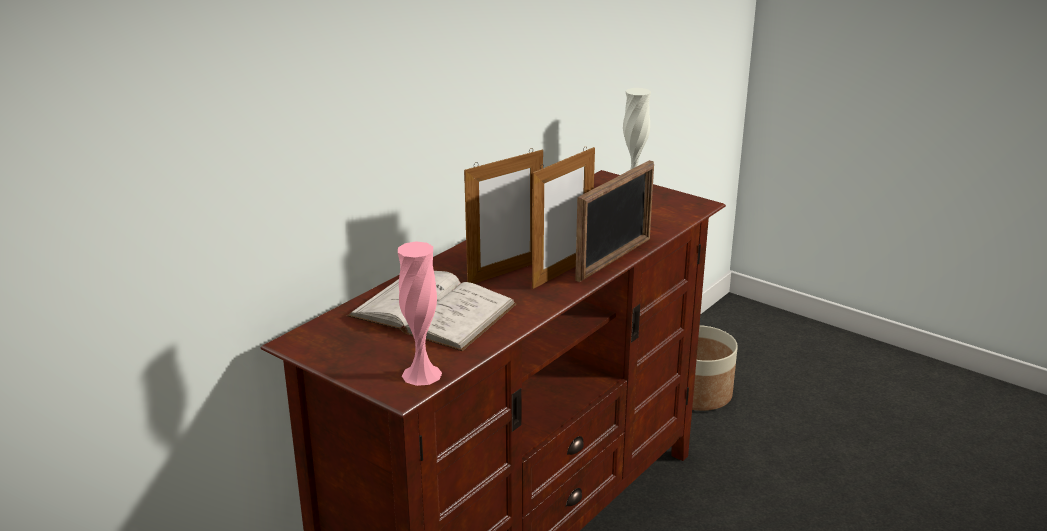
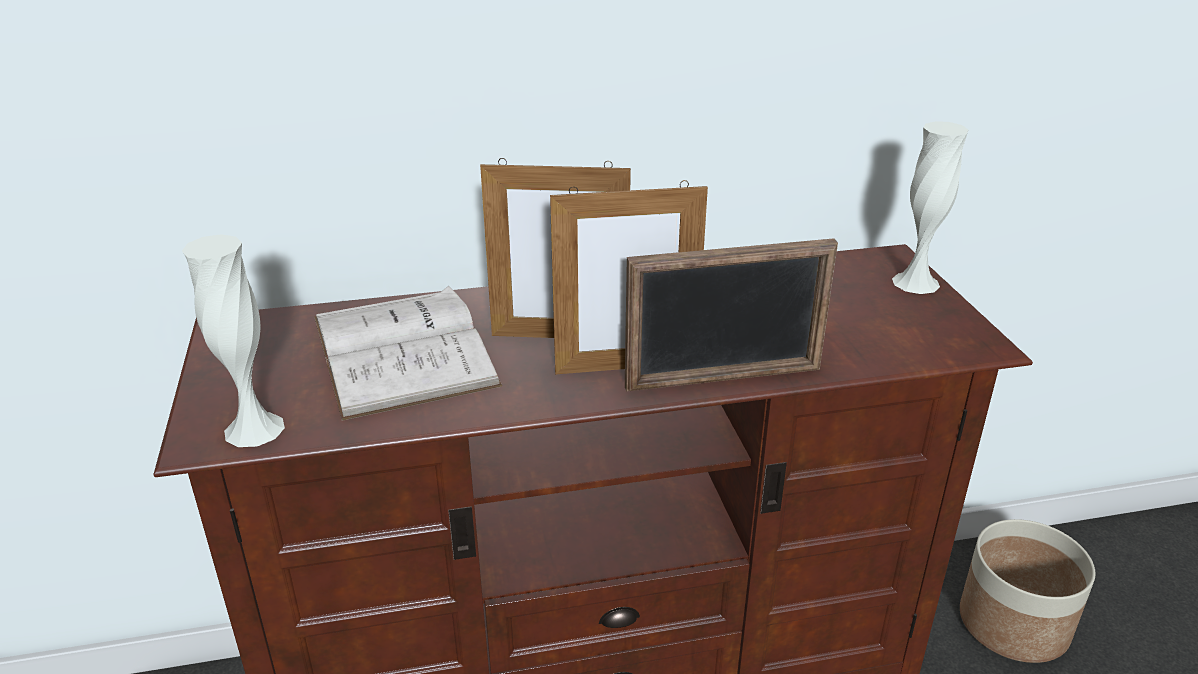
camera: 40 degrees right, 5 degrees up
pink vase [398,241,442,386] -> white vase [182,234,285,447]

